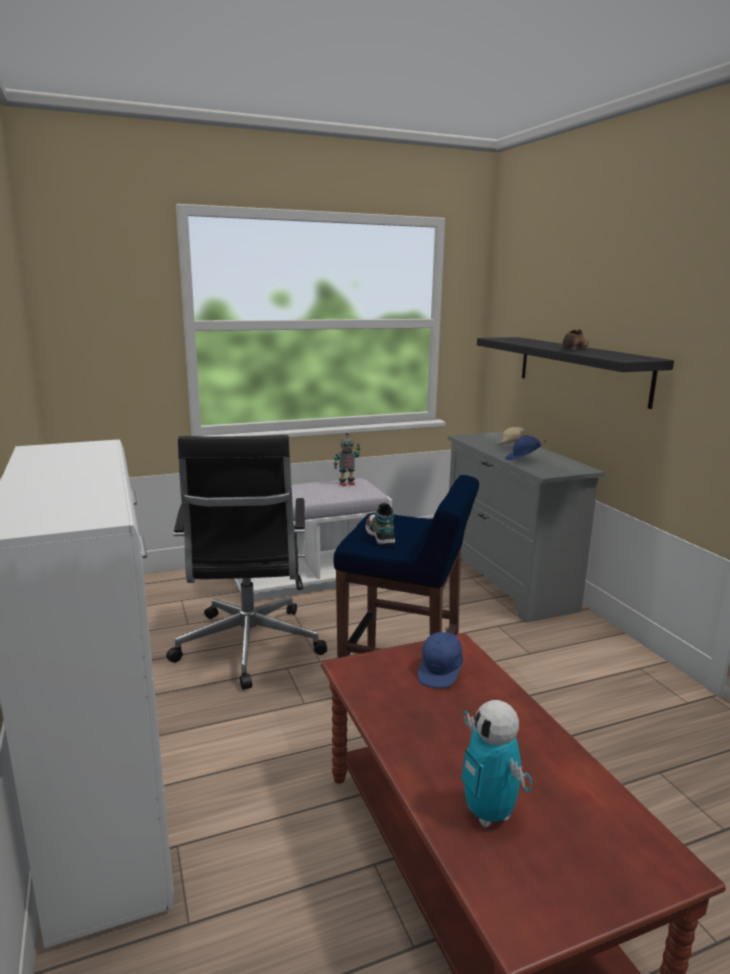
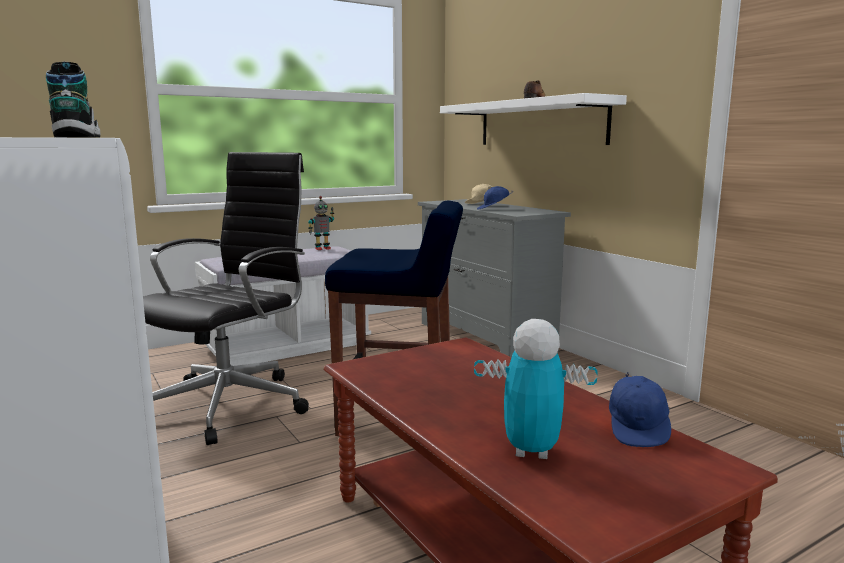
camera: 10 degrees left, 5 degrees down
black office chair [166,435,327,689] -> black office chair turned 135 degrees counterclockwise [143,152,309,445]
shoe [366,503,395,546] -> shoe moved to [46,62,100,138]
blue cap [418,628,464,688] -> blue cap moved to [609,372,671,447]
toy robot [461,700,532,828] -> toy robot turned 135 degrees clockwise [474,319,598,459]
black shelf [477,337,674,409] -> white shelf [440,93,627,145]

